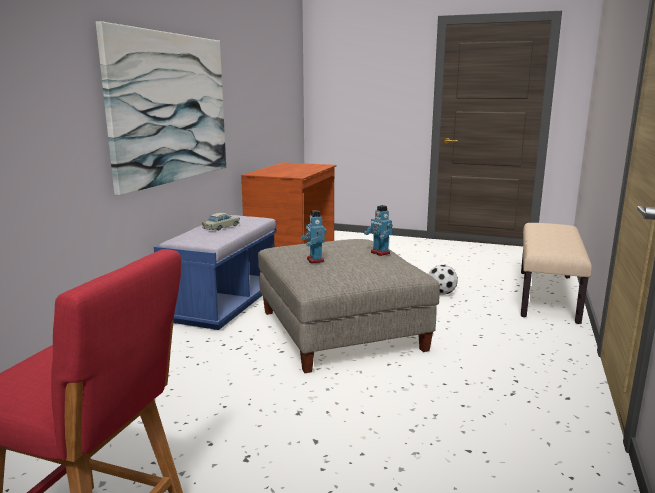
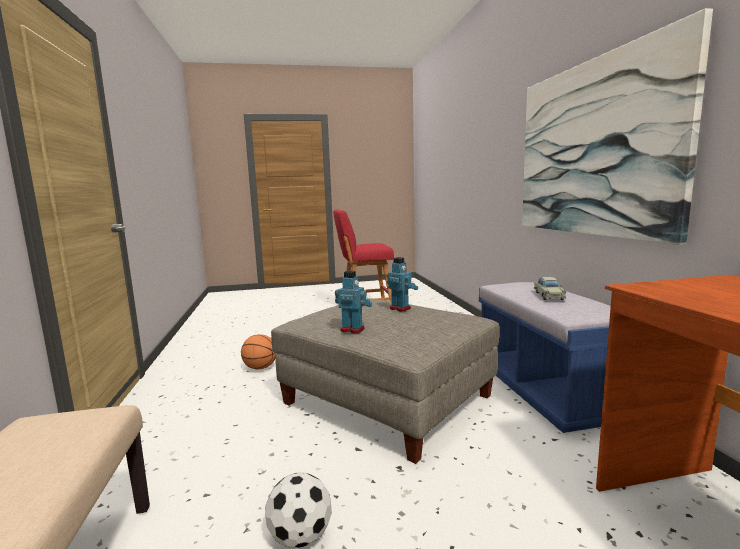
camera: 150 degrees right, 5 degrees down
none -> basketball [241,334,276,369]

